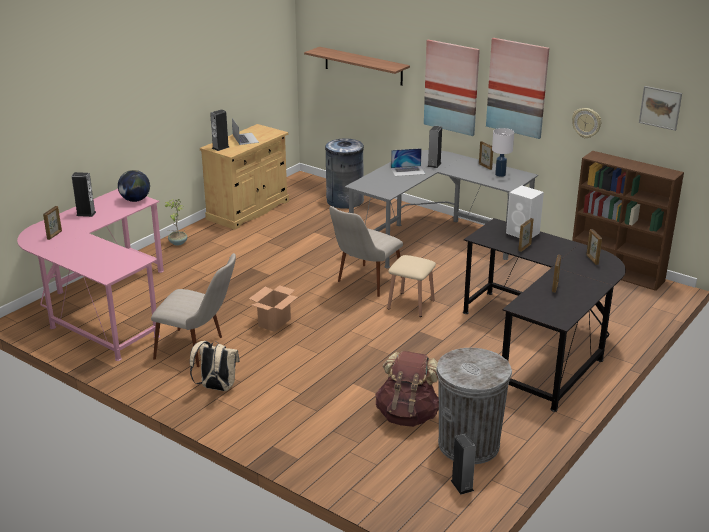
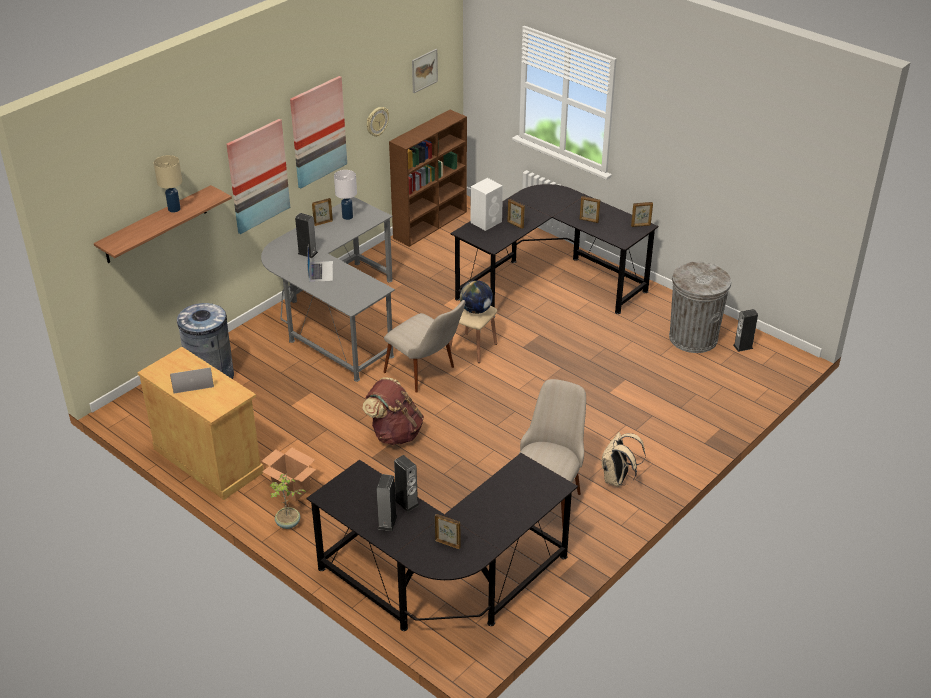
camera: 85 degrees left, 10 degrees up
pink desk [17,189,164,361] -> black desk [306,453,578,631]
globe [118,170,150,202] -> globe moved to [460,280,493,314]
speaker [210,109,229,151] -> speaker moved to [394,455,419,512]
cardboard box [249,285,298,332] -> cardboard box moved to [262,448,316,502]
brown backpack [375,351,439,427] -> brown backpack moved to [362,377,424,445]
picture frame [586,229,602,265] -> picture frame moved to [631,202,653,227]
none -> beige table lamp [154,155,182,213]

